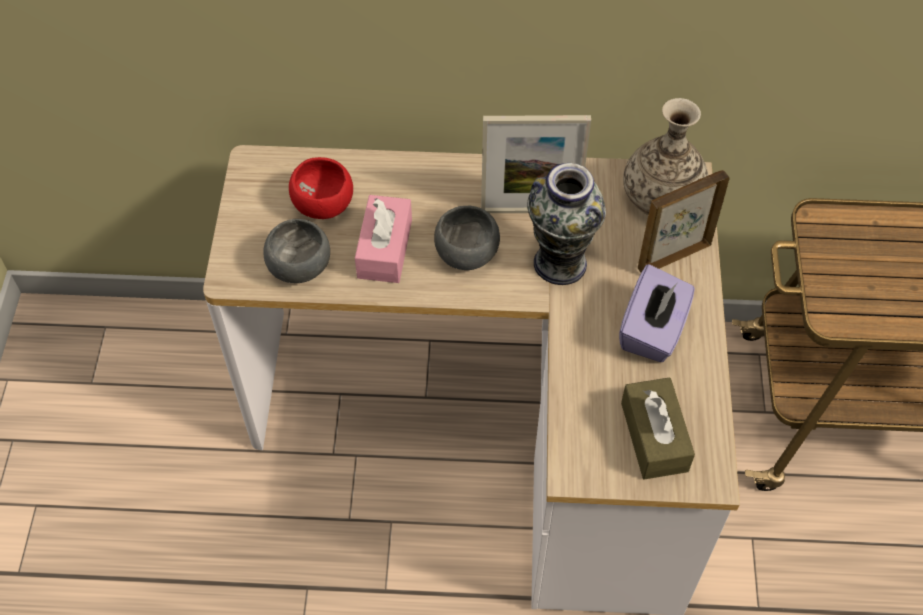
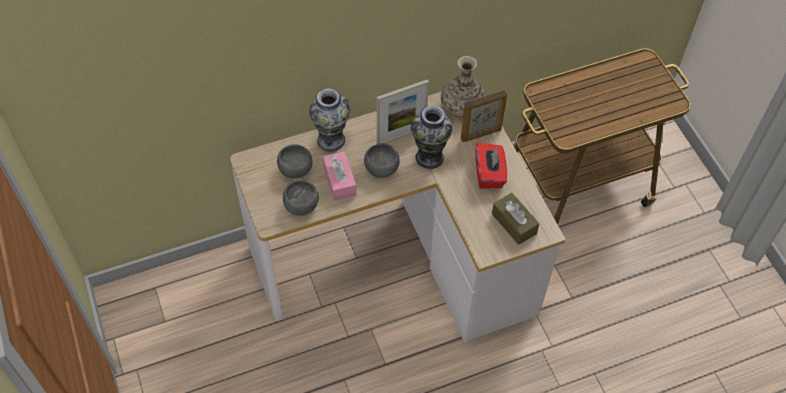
camera: 25 degrees left, 0 degrees up
red bowl [289,157,353,219] -> grey bowl [277,144,312,179]
purple tissue box [619,264,695,362] -> red tissue box [476,142,507,189]
picture frame [638,170,730,273] -> picture frame turned 150 degrees counterclockwise [461,90,507,142]
none -> vase [309,88,350,152]

